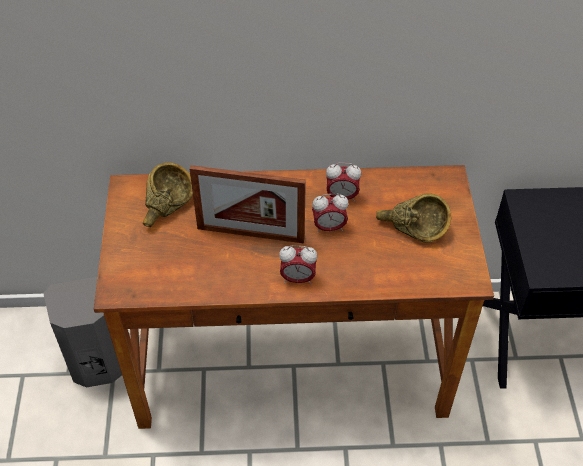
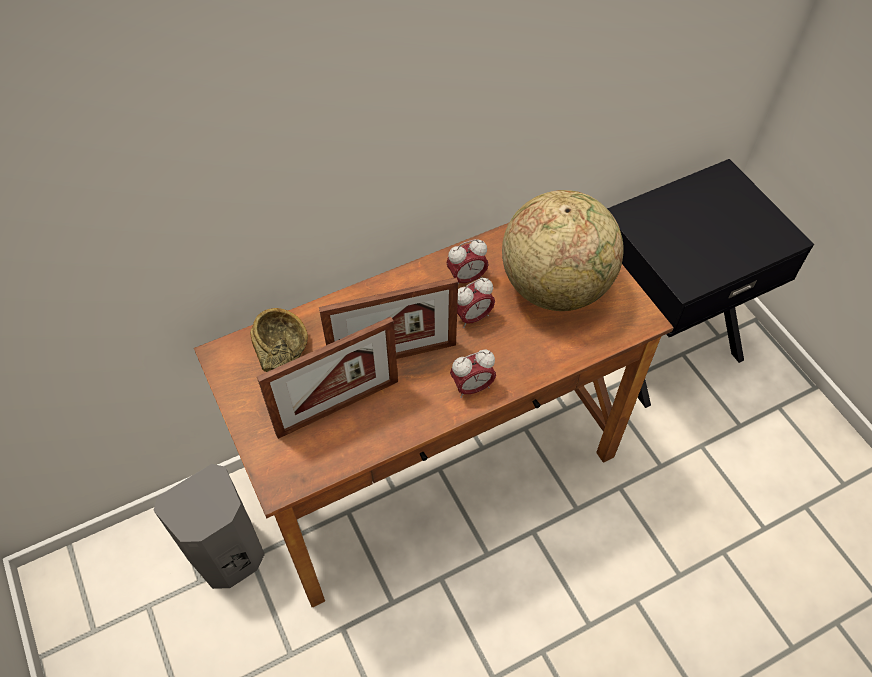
camera: 25 degrees left, 5 degrees up
brown bowl [376,193,451,243] -> globe [502,190,624,311]
none -> picture frame [257,317,398,439]

